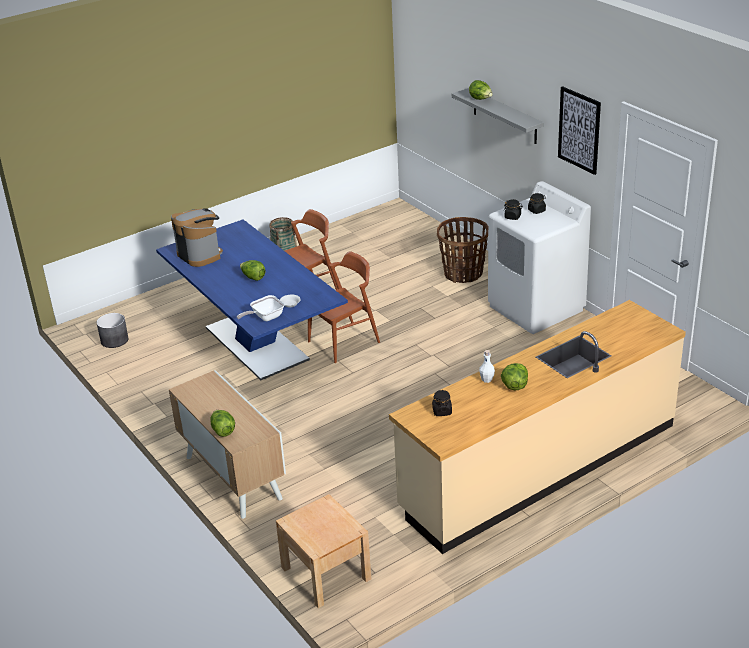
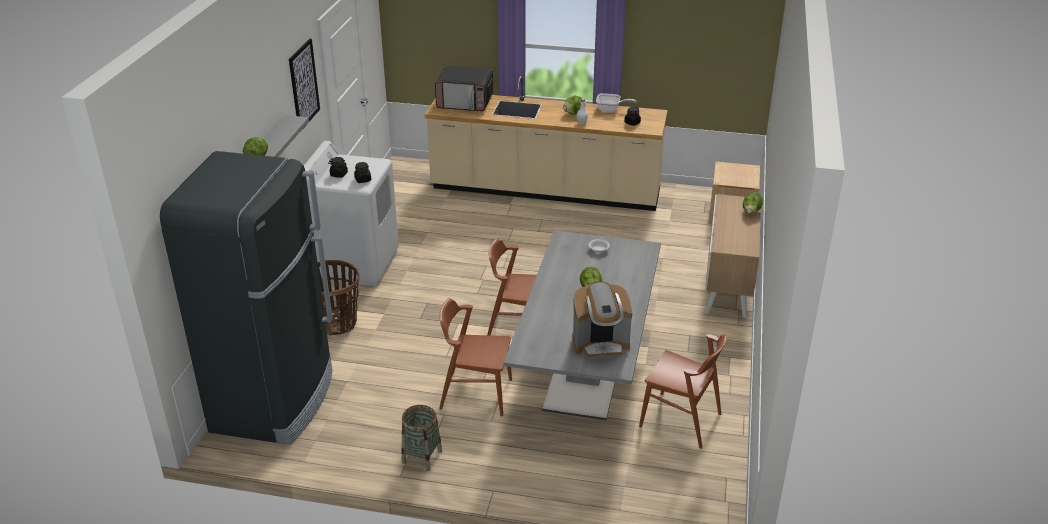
camera: 135 degrees left, 0 degrees up
grey planter [96,313,128,348] -> none
blue dining table [156,219,348,380] -> grey dining table [504,230,661,420]
coffee machine [171,208,223,267] -> coffee machine turned 105 degrees counterclockwise [573,281,632,359]
frying pan [237,295,285,321] -> frying pan moved to [596,93,637,112]
none -> black fridge [160,151,332,445]
none -> microwave [435,66,493,111]
none -> brown chair [639,334,727,449]

